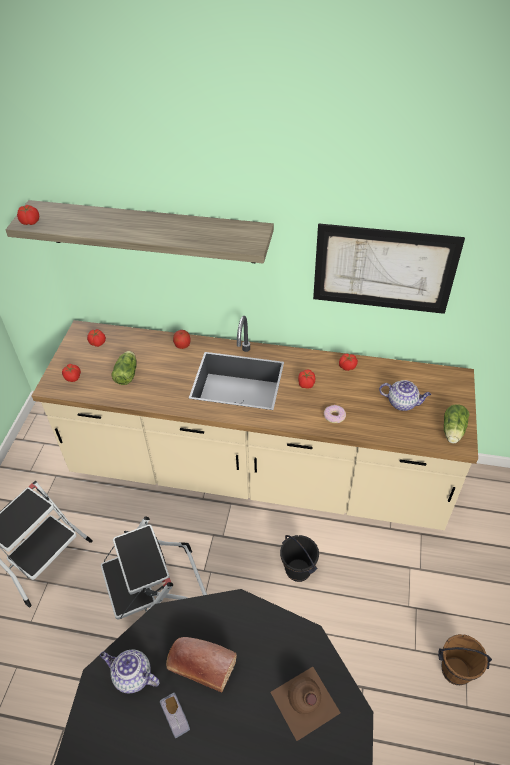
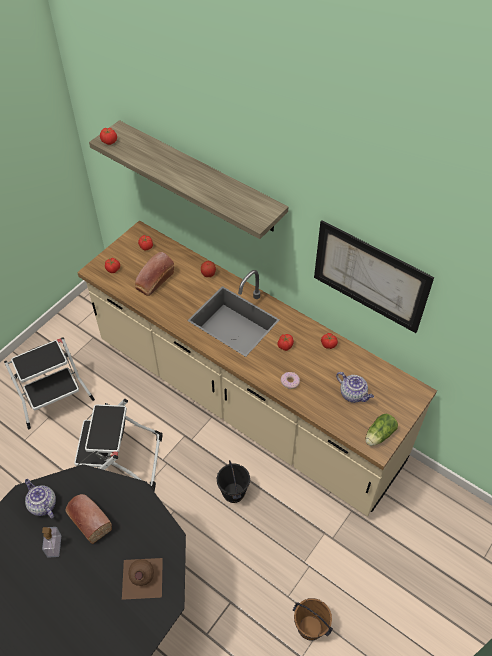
camera: 25 degrees right, 5 degrees up
lettuce [111,351,137,385] -> bread [135,252,174,296]

